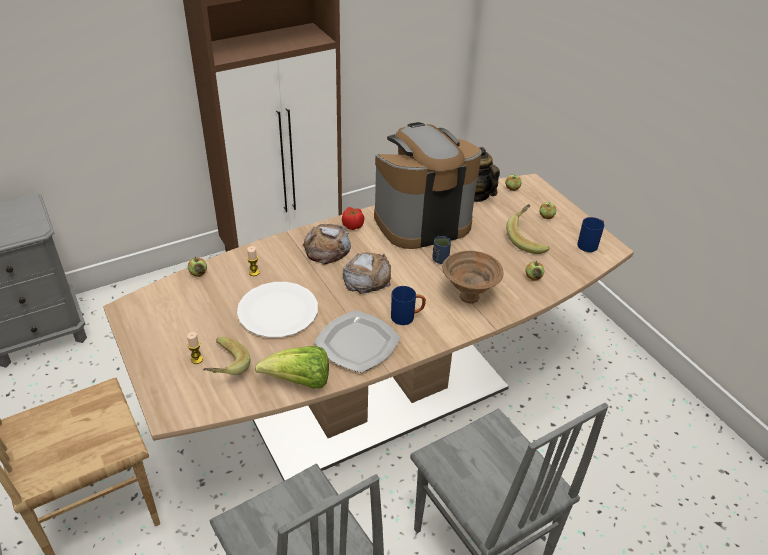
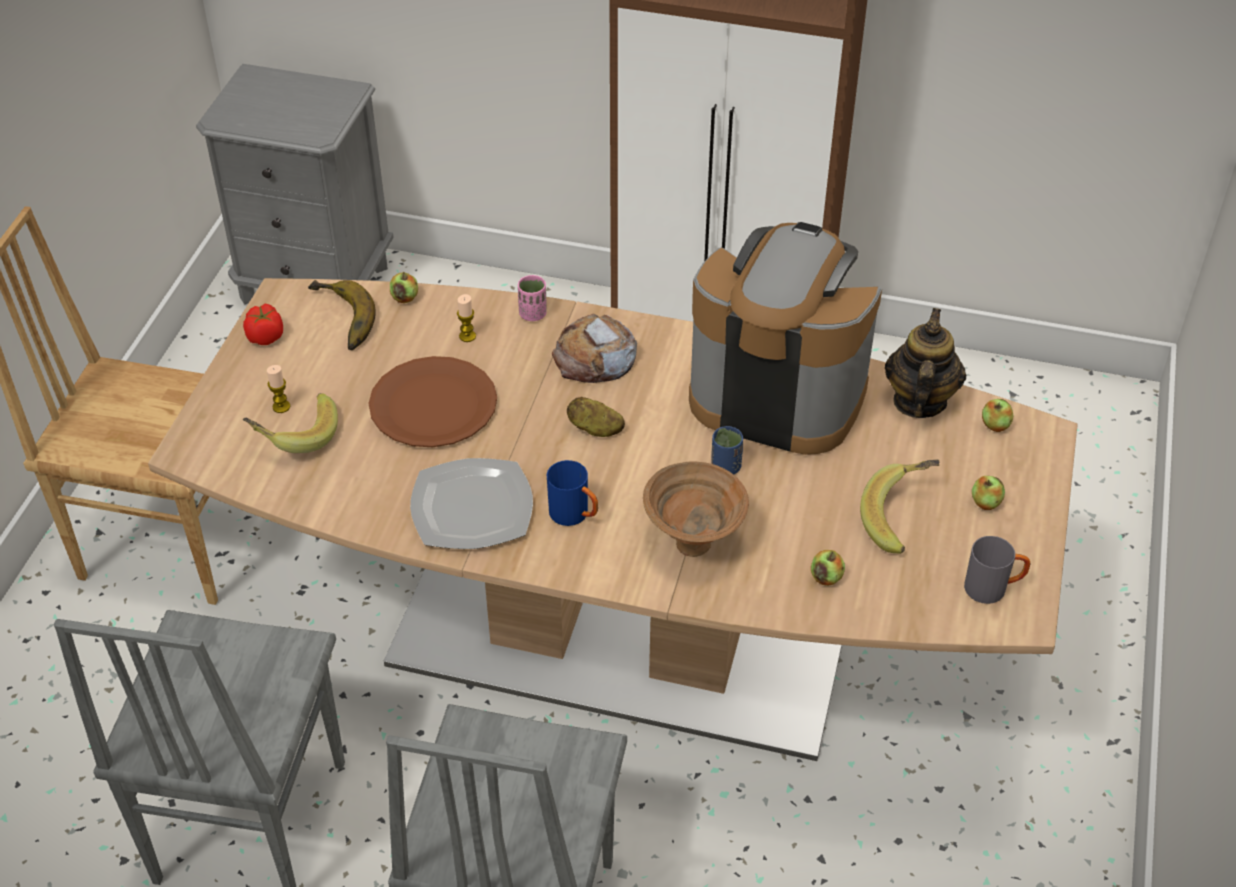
camera: 45 degrees right, 5 degrees up
white plate [237,282,318,338] -> brown plate [369,356,497,447]
lettuce [255,346,329,389] -> none
tomato [342,207,364,230] -> tomato moved to [243,304,283,345]
bread [342,253,391,294] -> potato [567,397,625,437]
blue mug [577,217,604,252] -> grey mug [964,536,1030,604]
none -> banana [308,280,376,350]
none -> pink cup [518,275,547,321]

